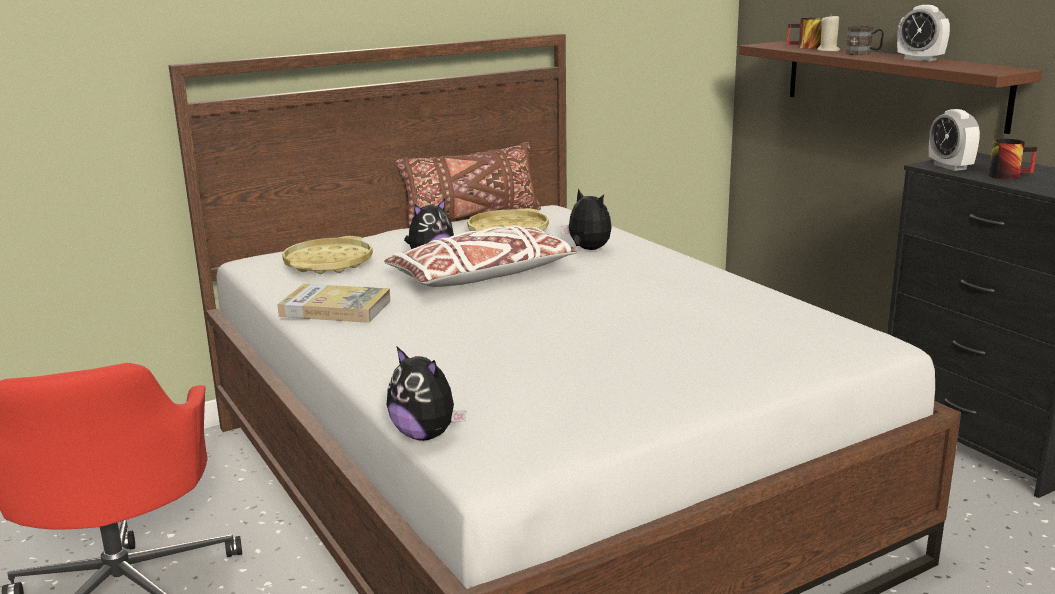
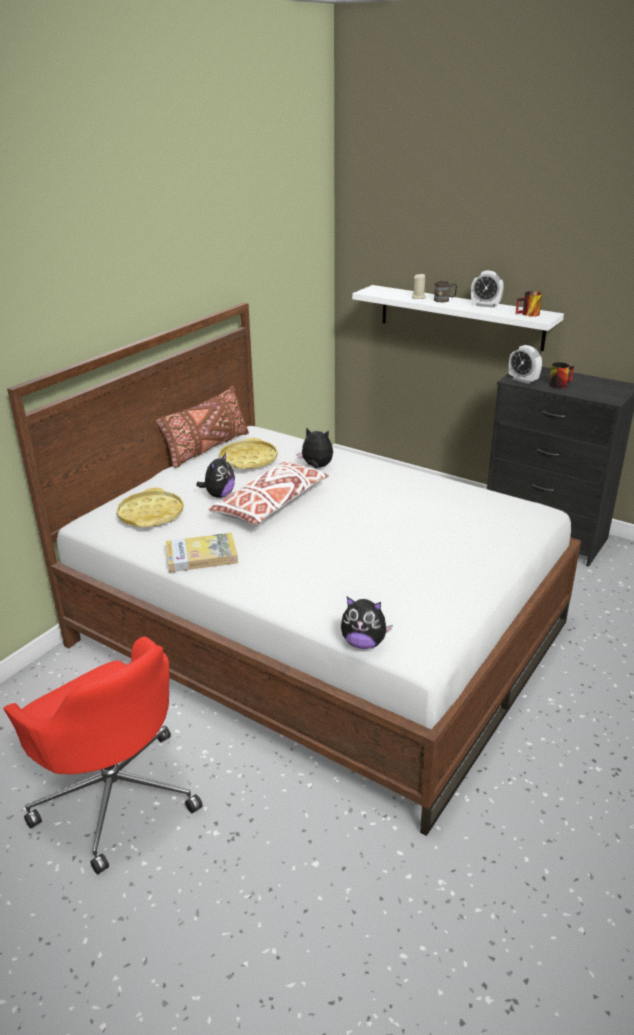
camera: 25 degrees left, 10 degrees up
brown shelf [739,41,1043,134] -> white shelf [352,285,564,351]
mug [787,18,822,49] -> mug moved to [516,291,542,317]

